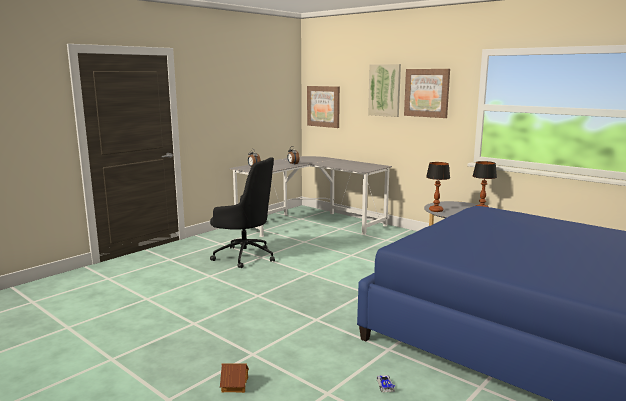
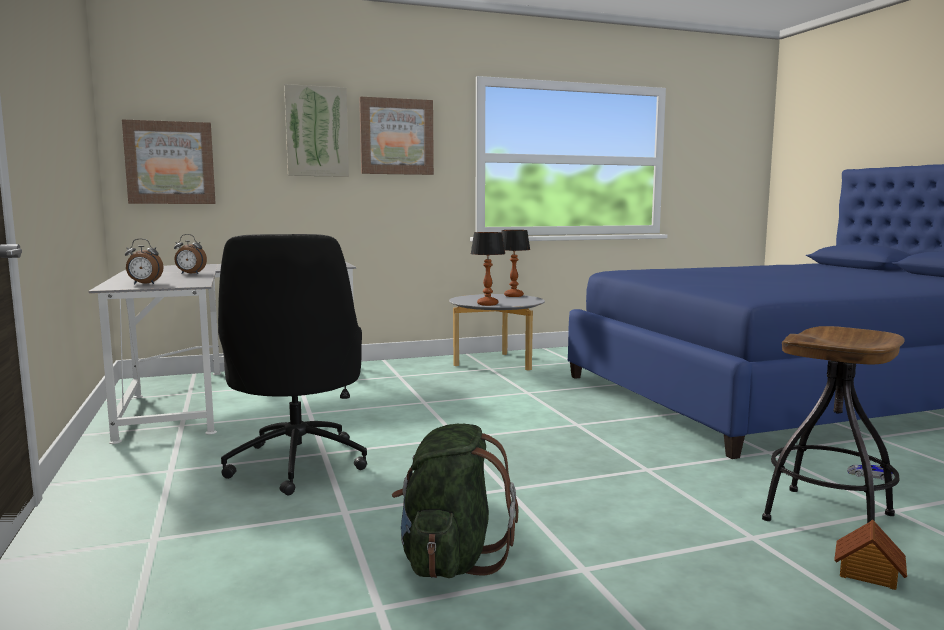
camera: 60 degrees left, 5 degrees down
black office chair [210,158,275,268] -> black office chair turned 120 degrees clockwise [218,234,367,495]
none -> green backpack [392,424,518,578]
none -> brown stool [762,326,905,523]

